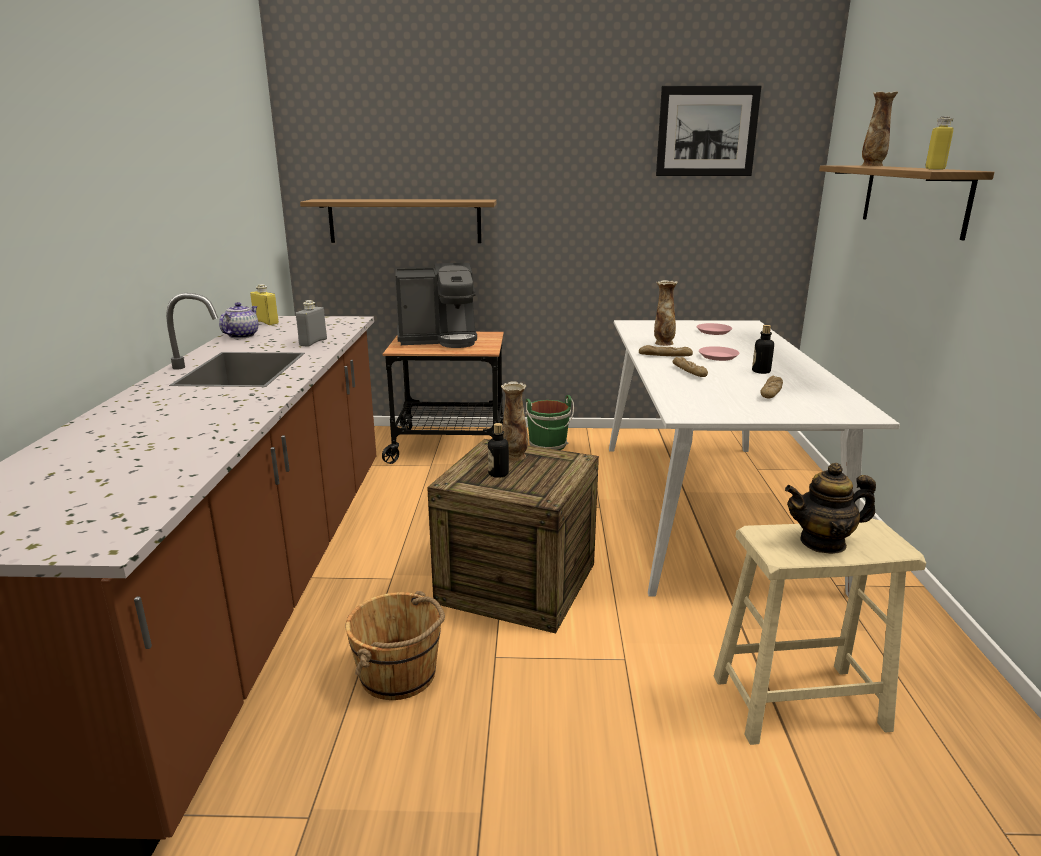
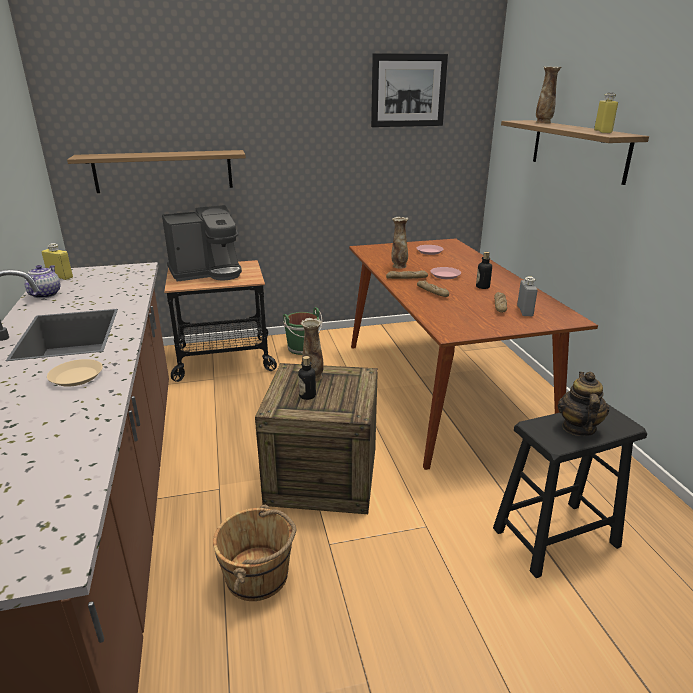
camera: 15 degrees left, 5 degrees up
grey bottle [296,300,327,347] -> grey bottle moved to [517,276,538,316]
white dining table [609,320,900,597] -> brown dining table [349,238,598,470]
beige stool [714,519,926,745] -> black stool [493,403,647,578]
teapot [785,463,876,554] -> teapot turned 120 degrees clockwise [558,372,609,436]
none -> beige plate [47,359,103,387]

